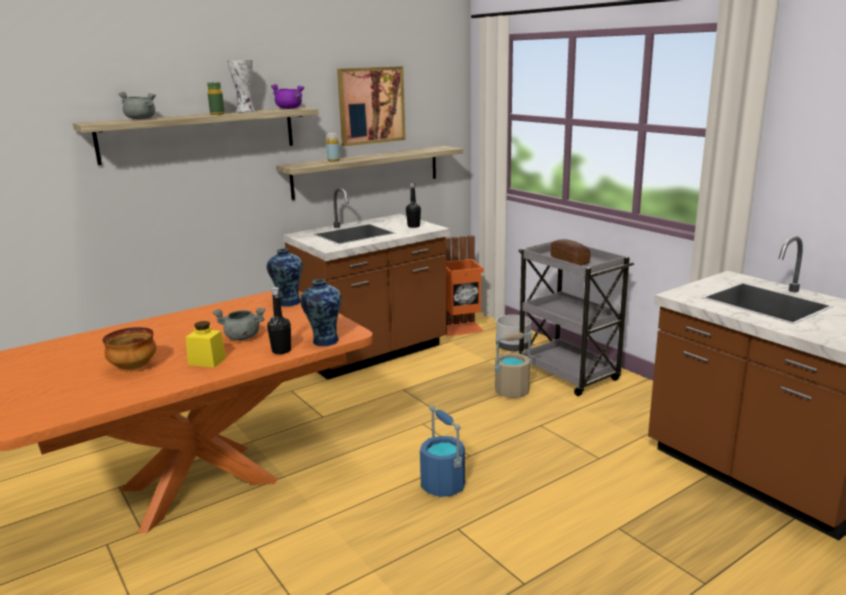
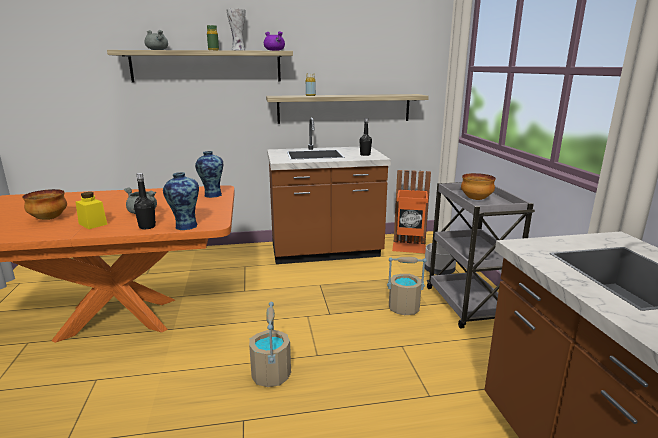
camera: 25 degrees right, 0 degrees up
picture [337,66,406,146] -> none
blue bucket [420,405,465,497] -> beige bucket [249,302,291,387]
bread [551,239,591,265] -> bowl [461,173,496,200]

